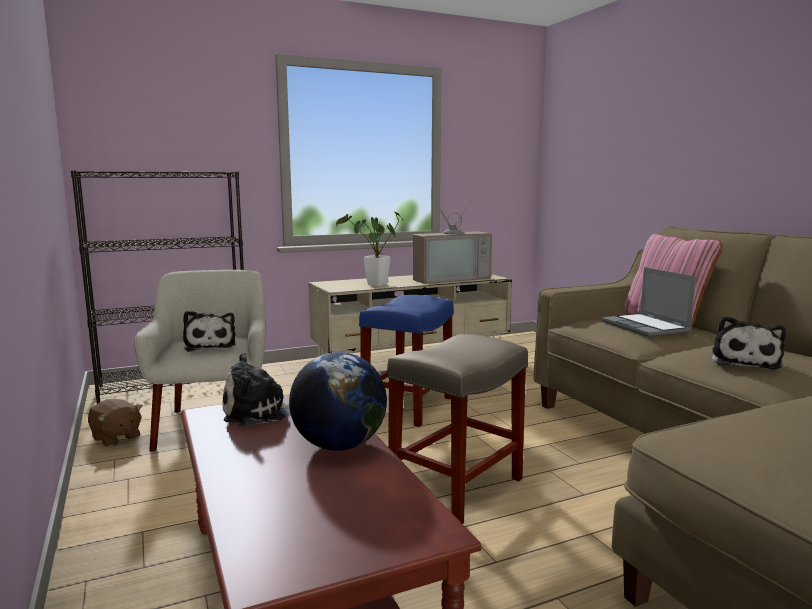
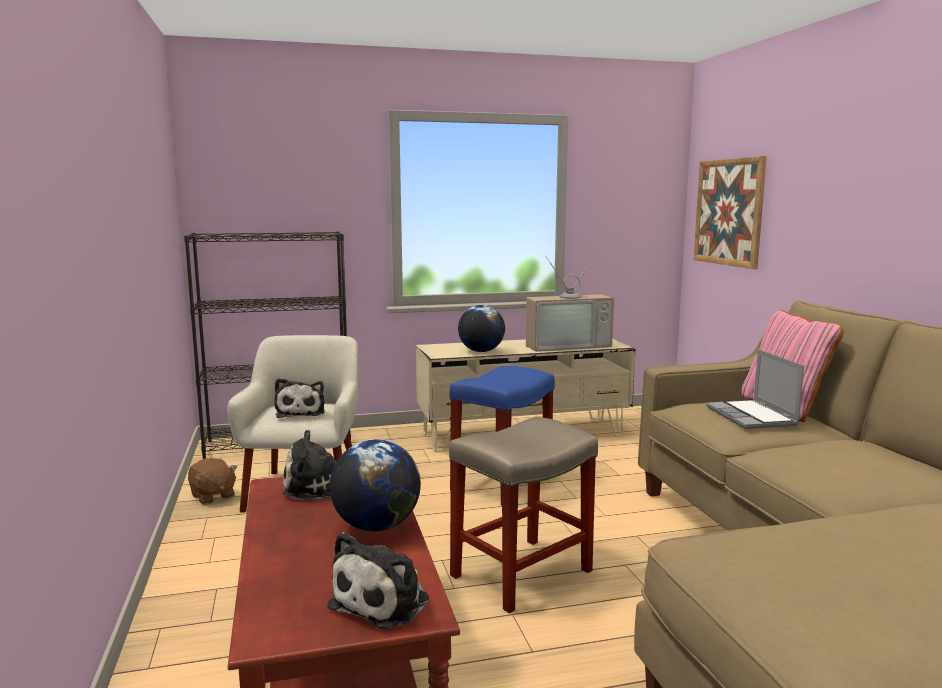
camera: 10 degrees right, 0 degrees up
potted plant [336,212,404,286] -> globe [458,305,505,352]
plush toy [712,316,786,369] -> plush toy moved to [327,532,429,629]
none -> picture [694,156,767,269]

